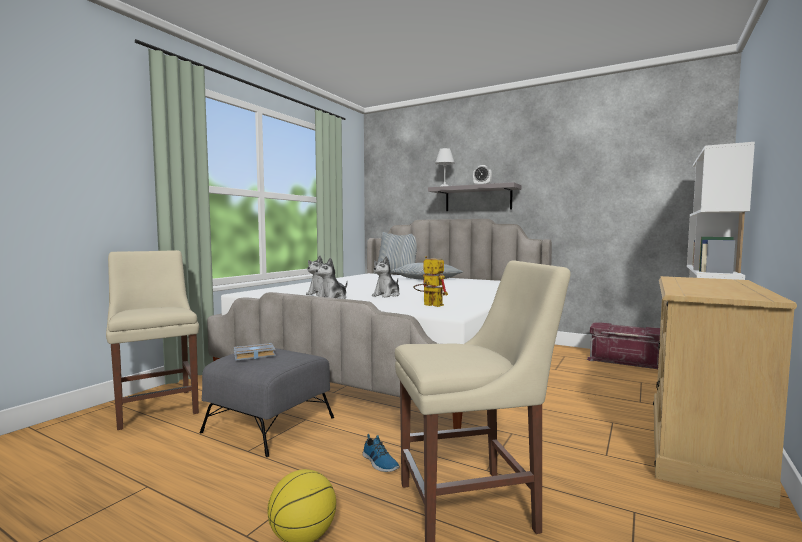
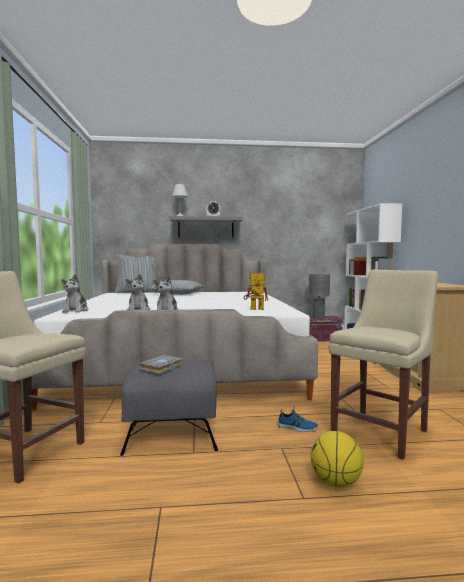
camera: 35 degrees left, 0 degrees up
plush toy [372,256,400,298] -> plush toy moved to [61,274,88,313]
none -> grey table lamp [309,274,330,318]

